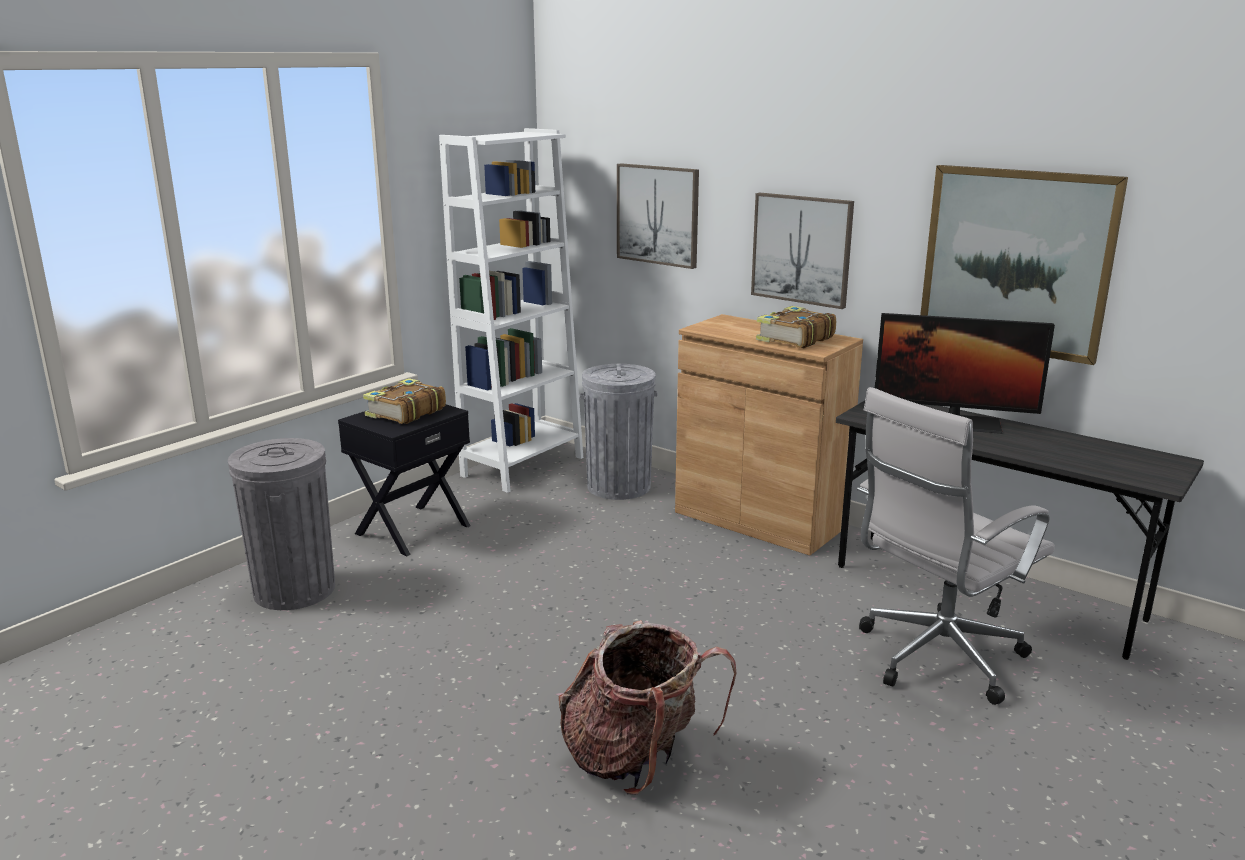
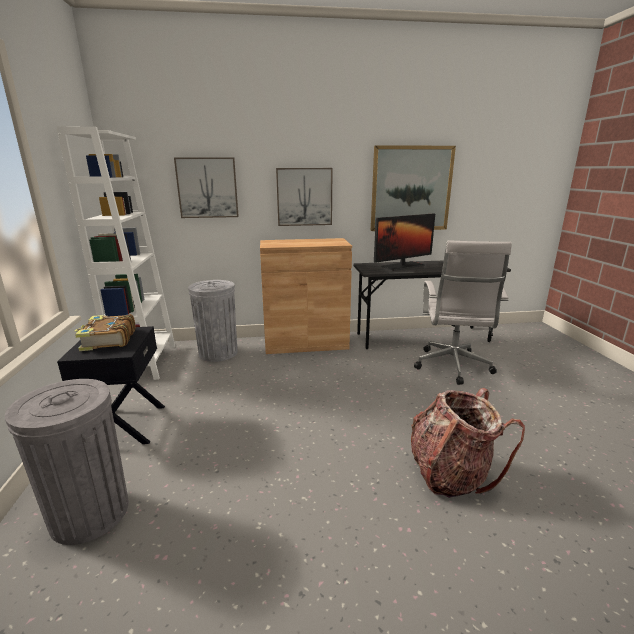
camera: 45 degrees left, 0 degrees up
book [756,306,836,348] -> none

